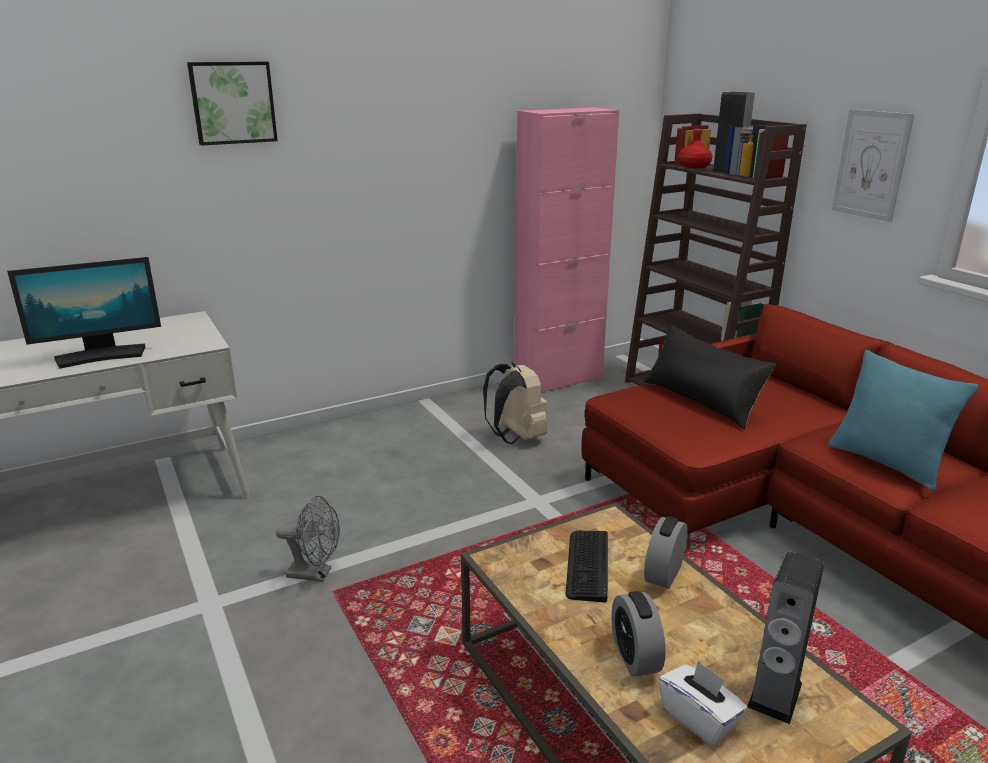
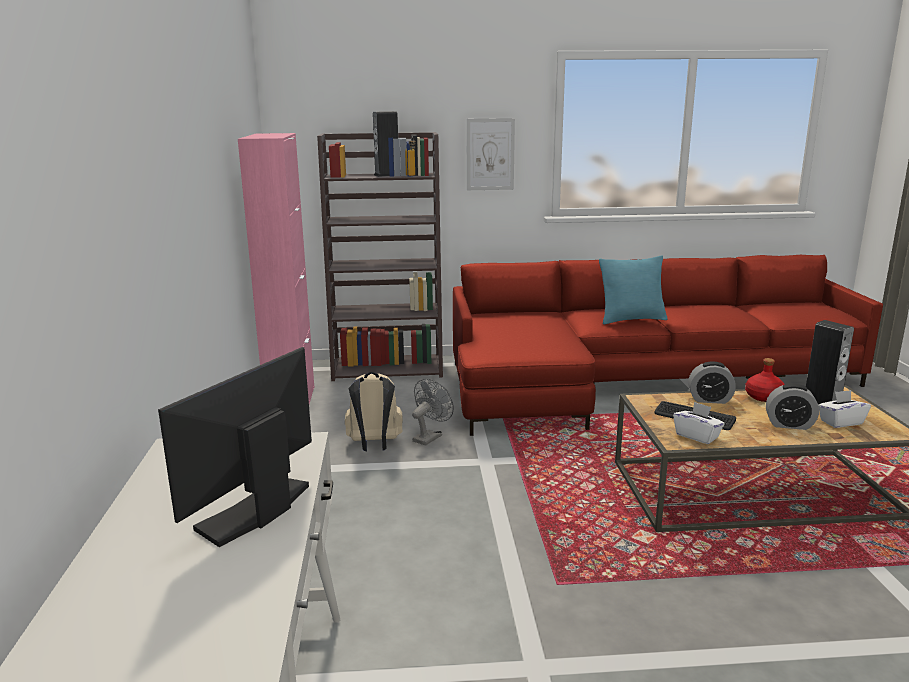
camera: 65 degrees left, 5 degrees down
monitor [7,257,161,369] -> monitor turned 150 degrees counterclockwise [158,347,312,547]
picture [187,62,278,146] -> none
grey fan [276,496,340,582] -> grey fan moved to [412,379,454,446]
black pillow [644,324,776,429] -> none
alarm clock [644,516,688,589] -> alarm clock turned 45 degrees counterclockwise [688,362,736,404]
red bottle [678,129,712,168] -> red bottle moved to [745,358,785,402]
none -> white tissue box [673,402,725,444]

